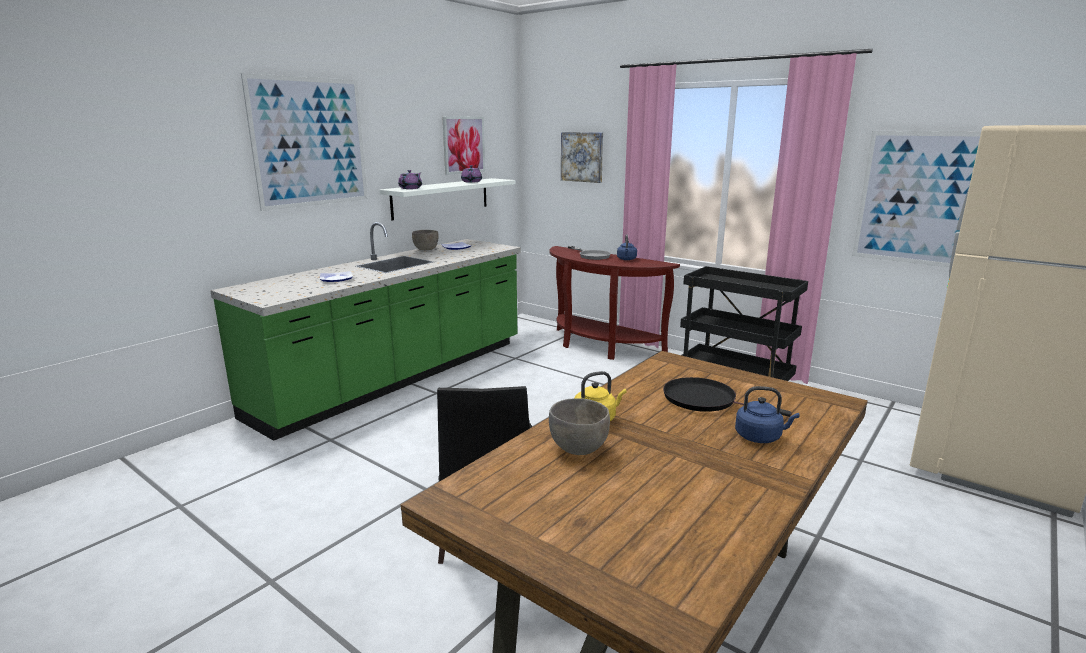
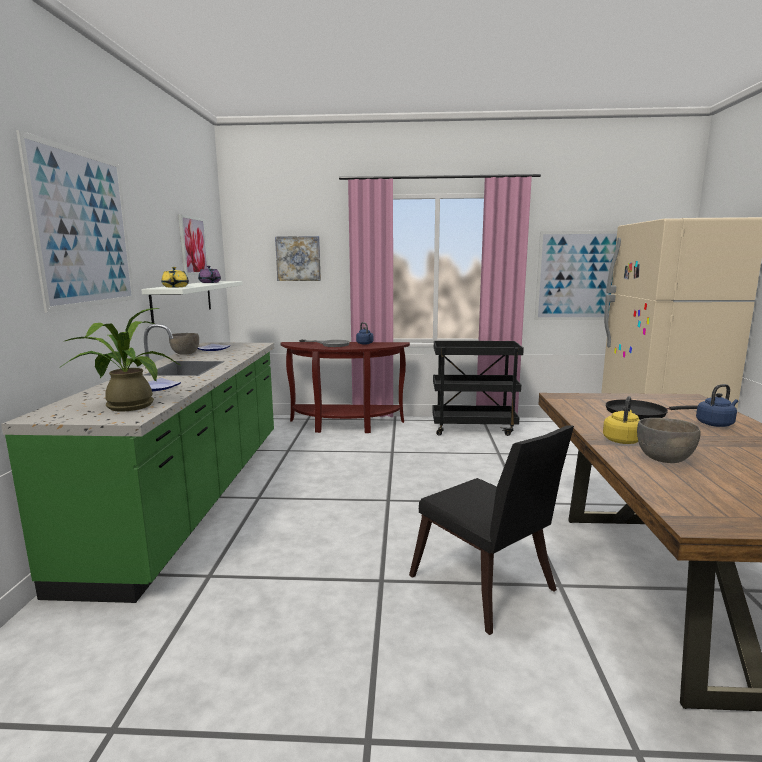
camera: 35 degrees left, 5 degrees down
purple teapot [398,170,422,189] -> yellow teapot [161,267,189,288]
none -> potted plant [61,308,180,412]

